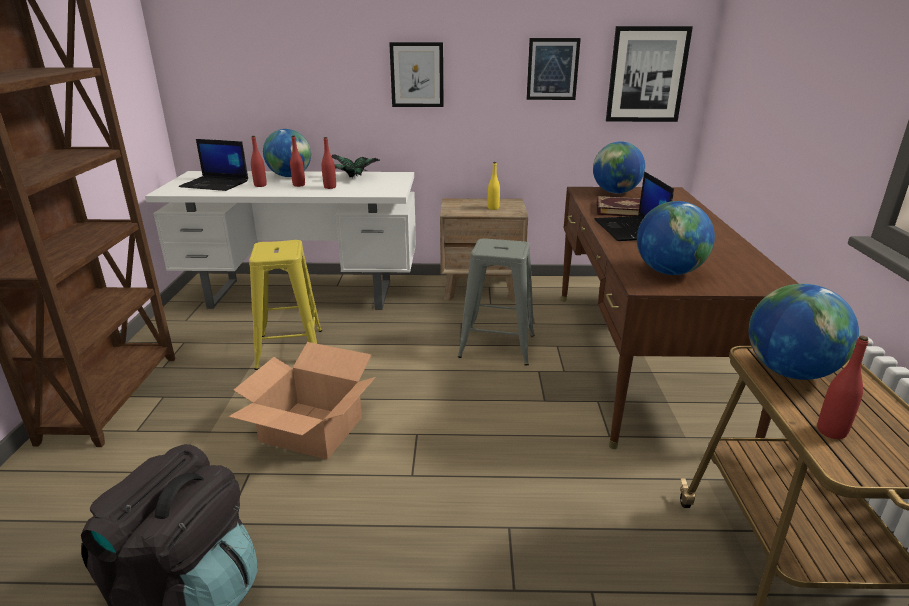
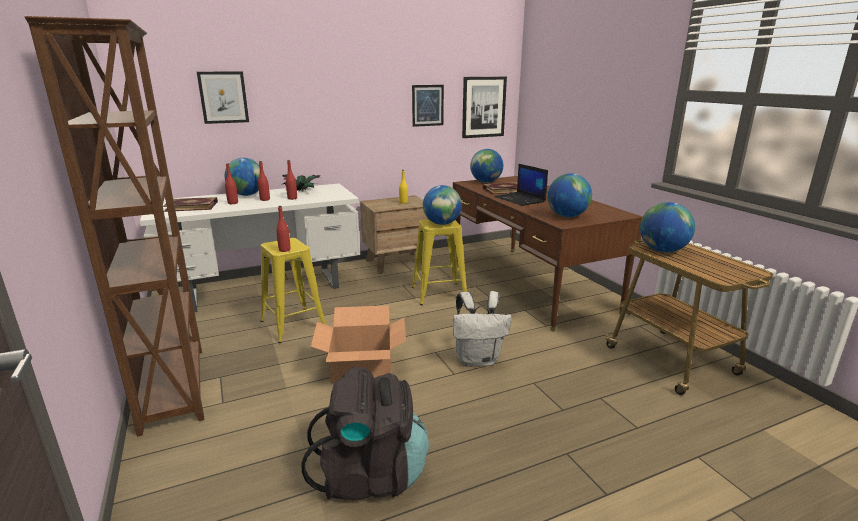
camera: 25 degrees left, 5 degrees down
laptop [179,139,248,191] -> book [163,197,218,212]
picture [389,42,444,107] -> picture moved to [197,72,249,124]
grey stool [458,238,535,366] -> yellow stool [412,219,467,305]
red bottle [817,336,868,439] -> red bottle moved to [276,206,290,252]
none -> globe [423,185,462,225]
none -> white backpack [453,291,512,367]

